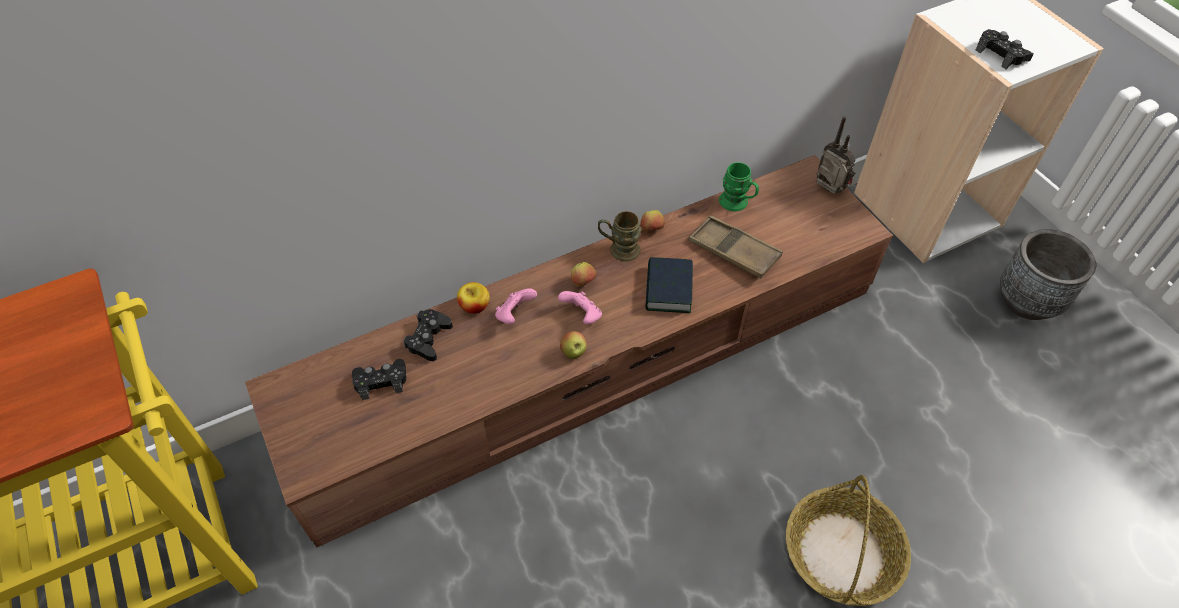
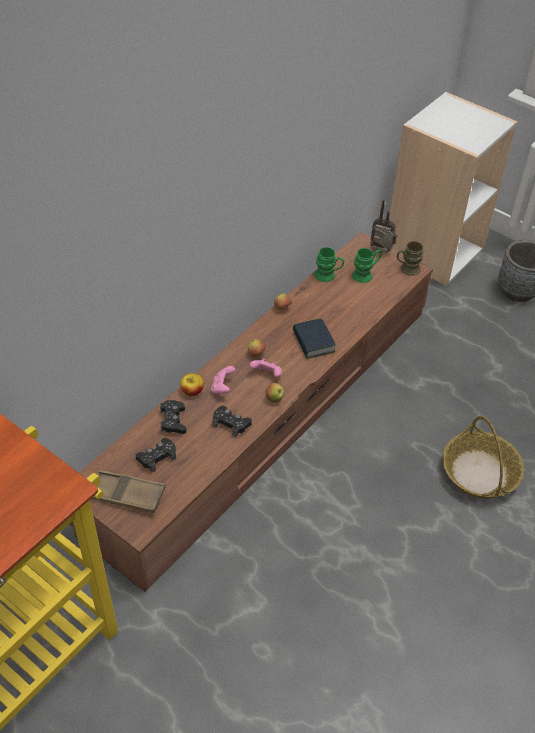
camera: 25 degrees left, 5 degrees down
brown mug [598,211,641,262] -> brown mug moved to [397,241,423,276]
brown tray [689,215,783,278] -> brown tray moved to [91,470,166,513]
black game controller [976,29,1034,69] -> black game controller moved to [212,406,252,437]
none -> green mug [352,248,382,283]

